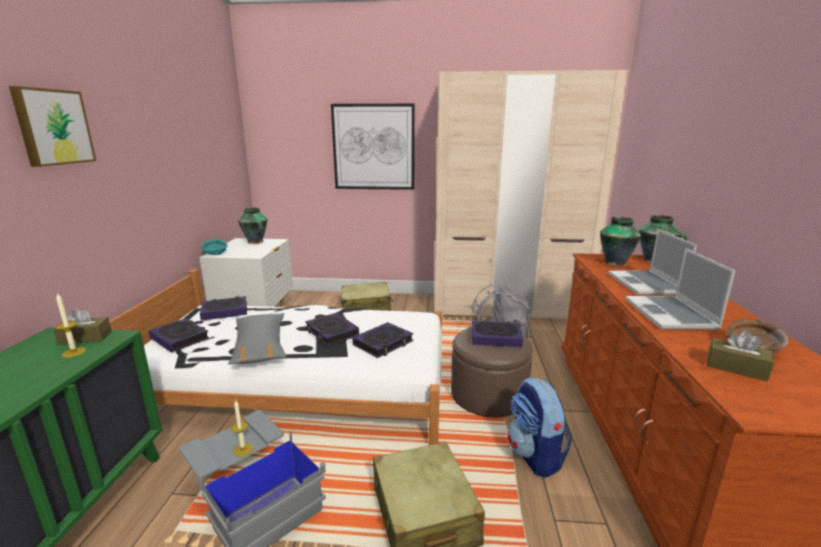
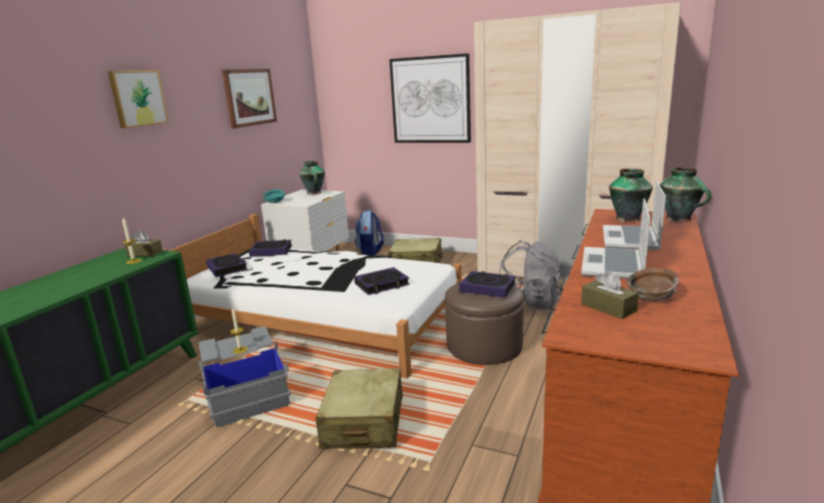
camera: 20 degrees right, 0 degrees up
grey pillow [228,313,286,365] -> none
book [305,313,359,346] -> none
backpack [507,377,572,478] -> backpack moved to [355,210,384,255]
none -> picture [222,69,277,129]

